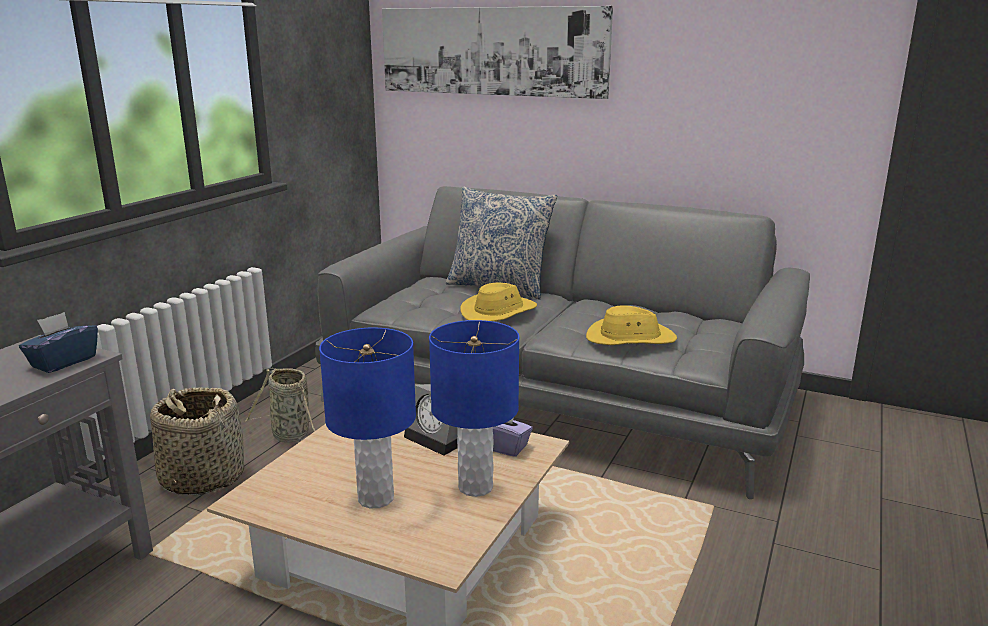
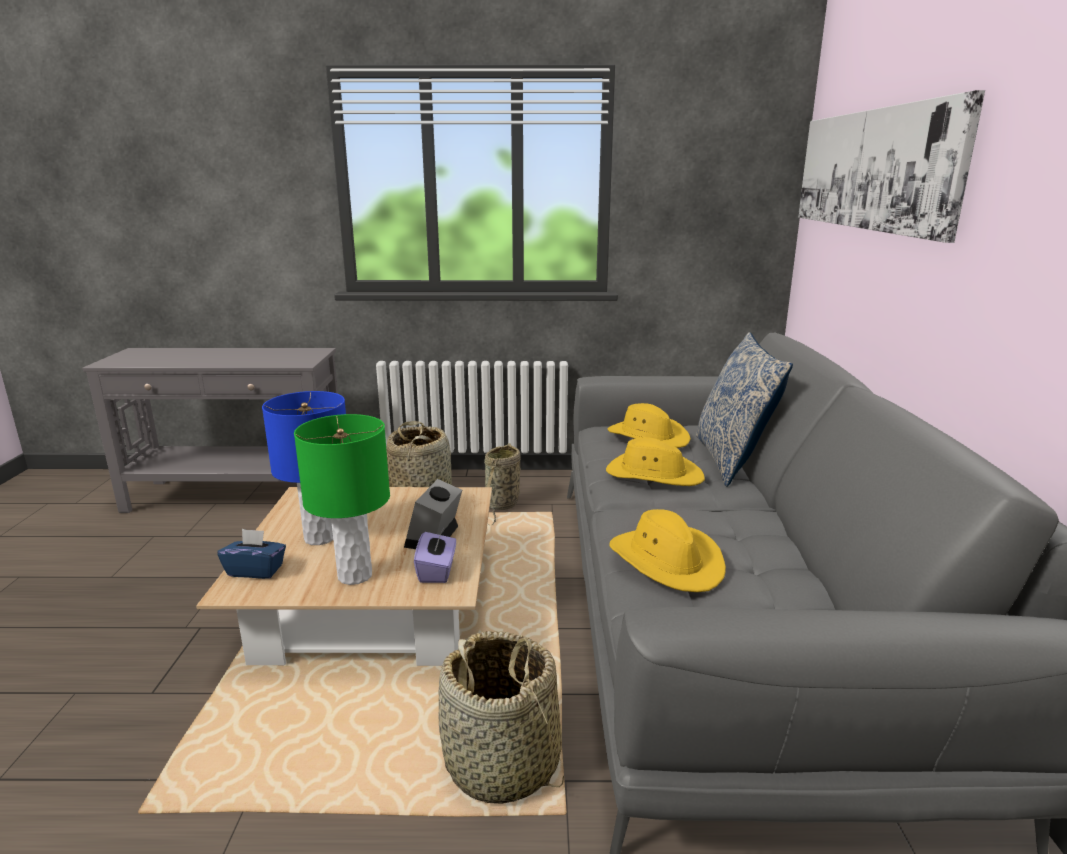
camera: 65 degrees right, 0 degrees up
blue tissue box [19,312,98,373] -> blue tissue box moved to [217,529,286,579]
blue table lamp [429,320,520,497] -> green table lamp [294,414,390,585]
none -> basket [438,631,564,804]
none -> yellow hat [608,403,691,448]

